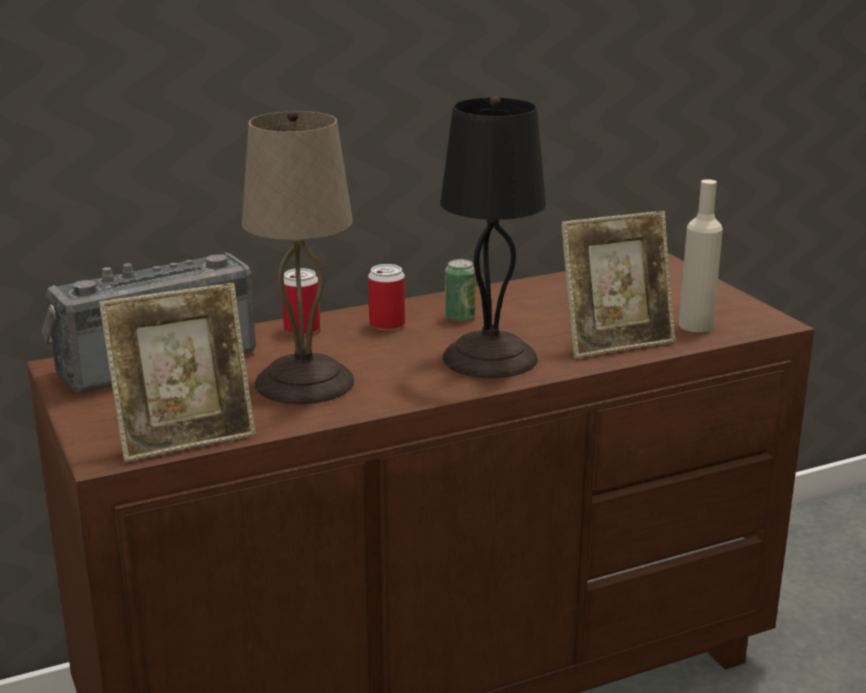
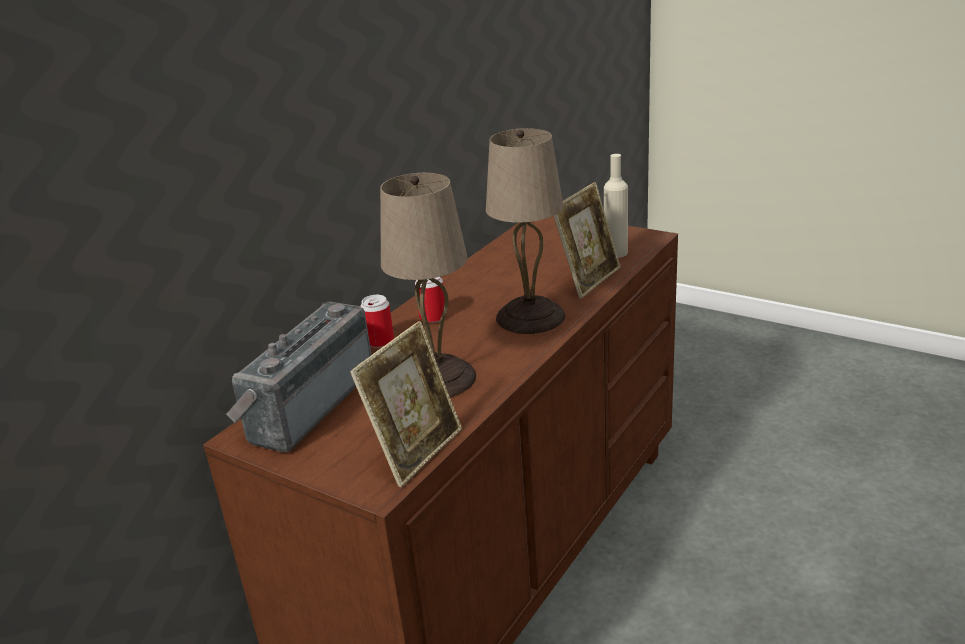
camera: 30 degrees left, 5 degrees up
black table lamp [440,96,546,378] -> beige table lamp [486,128,565,334]
can [445,259,476,322] -> none

